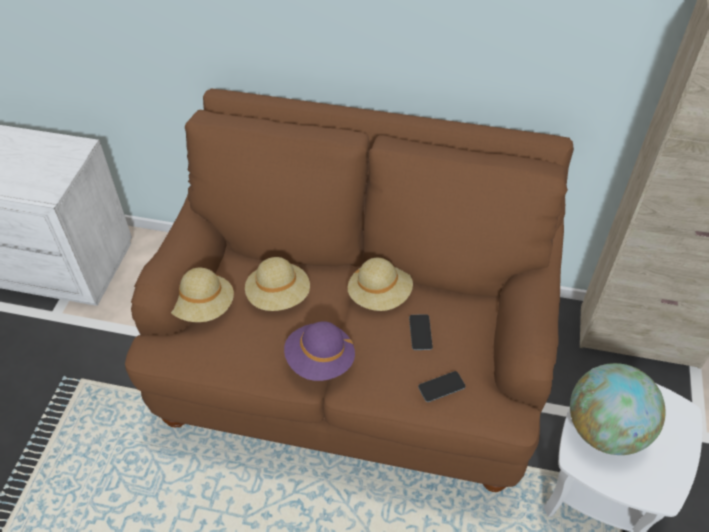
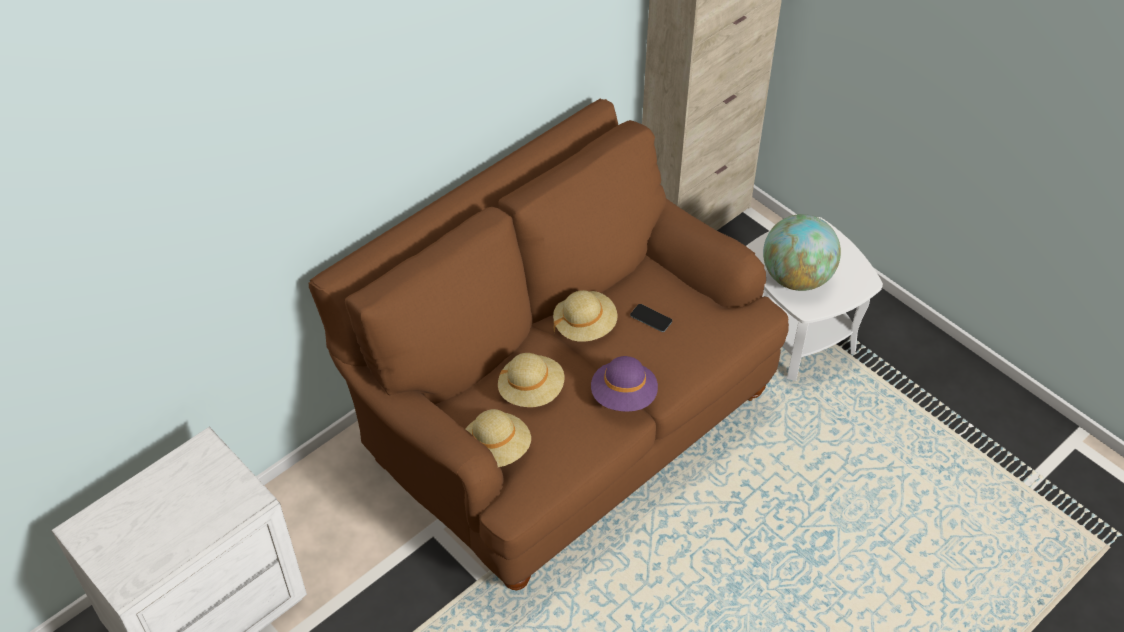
camera: 55 degrees left, 0 degrees up
phone [418,371,465,402] -> none

